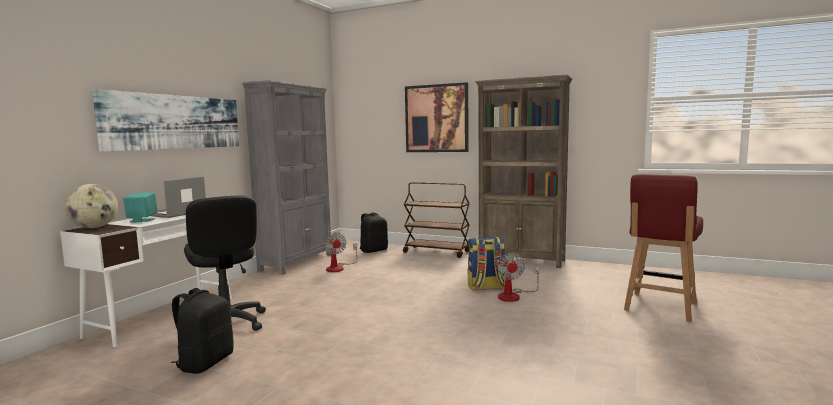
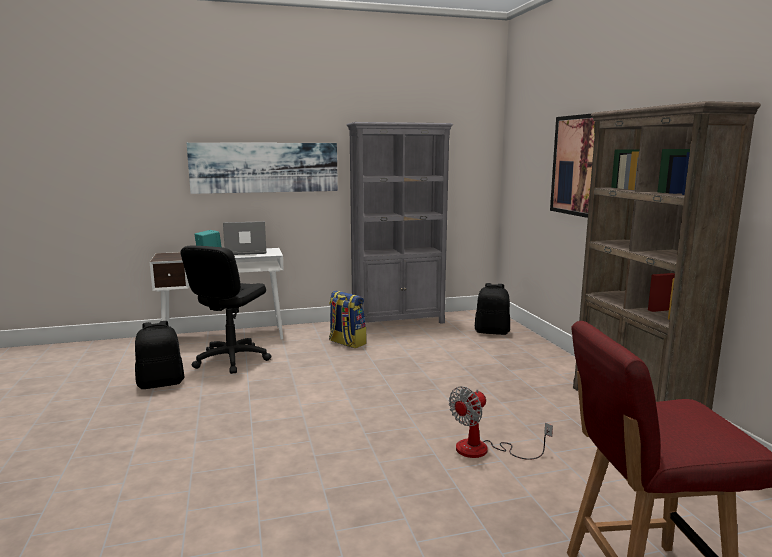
camera: 50 degrees right, 5 degrees up
globe [64,184,118,228] -> none
fan [325,233,357,272] -> none
brown cart [403,182,470,258] -> none
backpack [468,237,506,290] -> backpack moved to [329,291,366,348]

